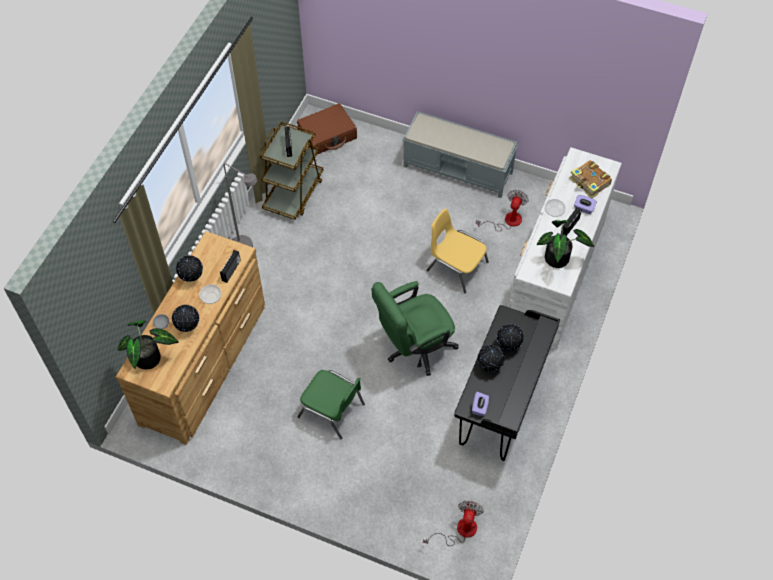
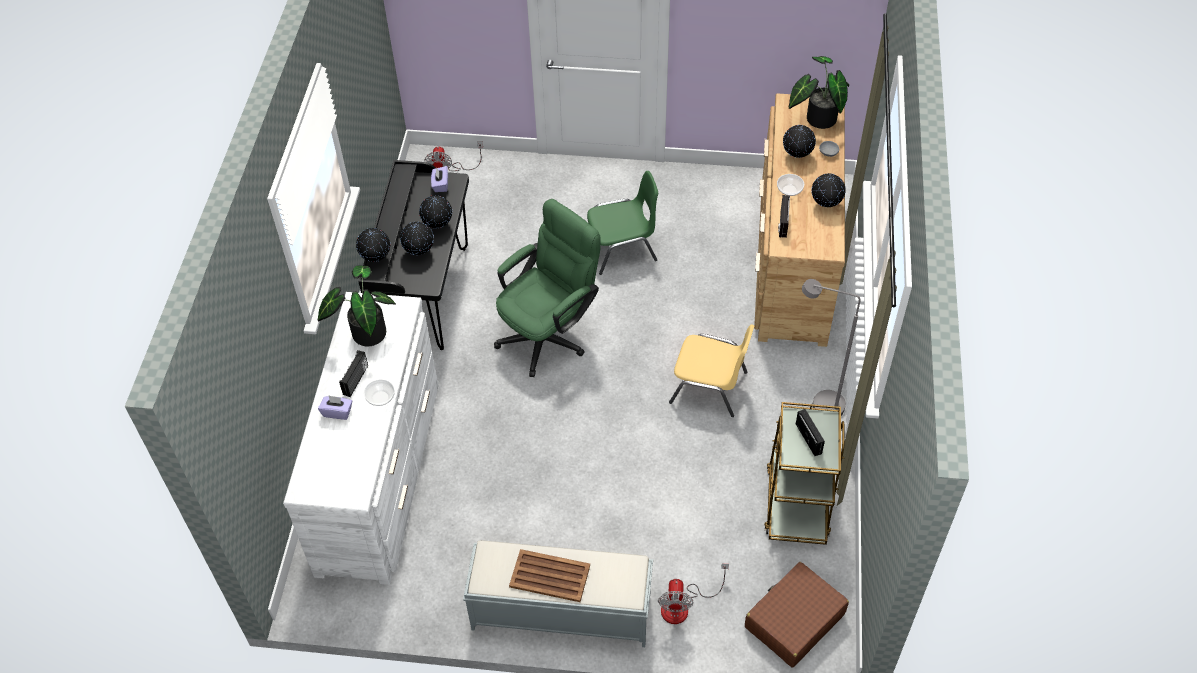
camera: 165 degrees right, 5 degrees down
green chair [297,370,365,439] -> green chair turned 150 degrees clockwise [587,171,658,275]
yellow chair [426,208,489,293] -> yellow chair moved to [669,324,754,417]
fan [476,190,529,231] -> fan moved to [658,564,729,624]
book [570,160,612,198] -> none
none -> globe [356,228,390,262]
none -> brown tray [509,549,590,602]

